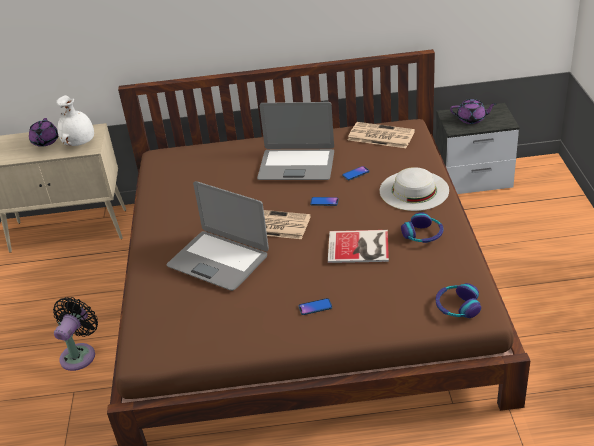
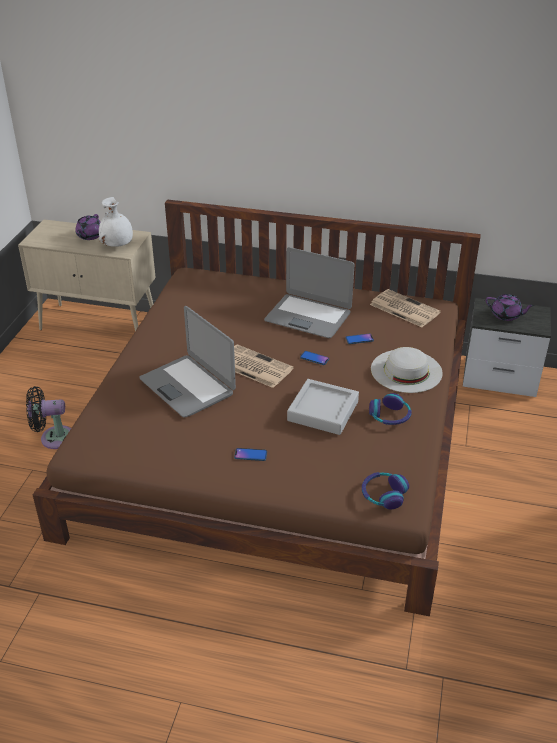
camera: 15 degrees right, 0 degrees up
black fan [53,297,98,371] -> black fan turned 135 degrees counterclockwise [26,386,71,449]
book [328,230,389,263] -> grey tray [287,379,359,435]

